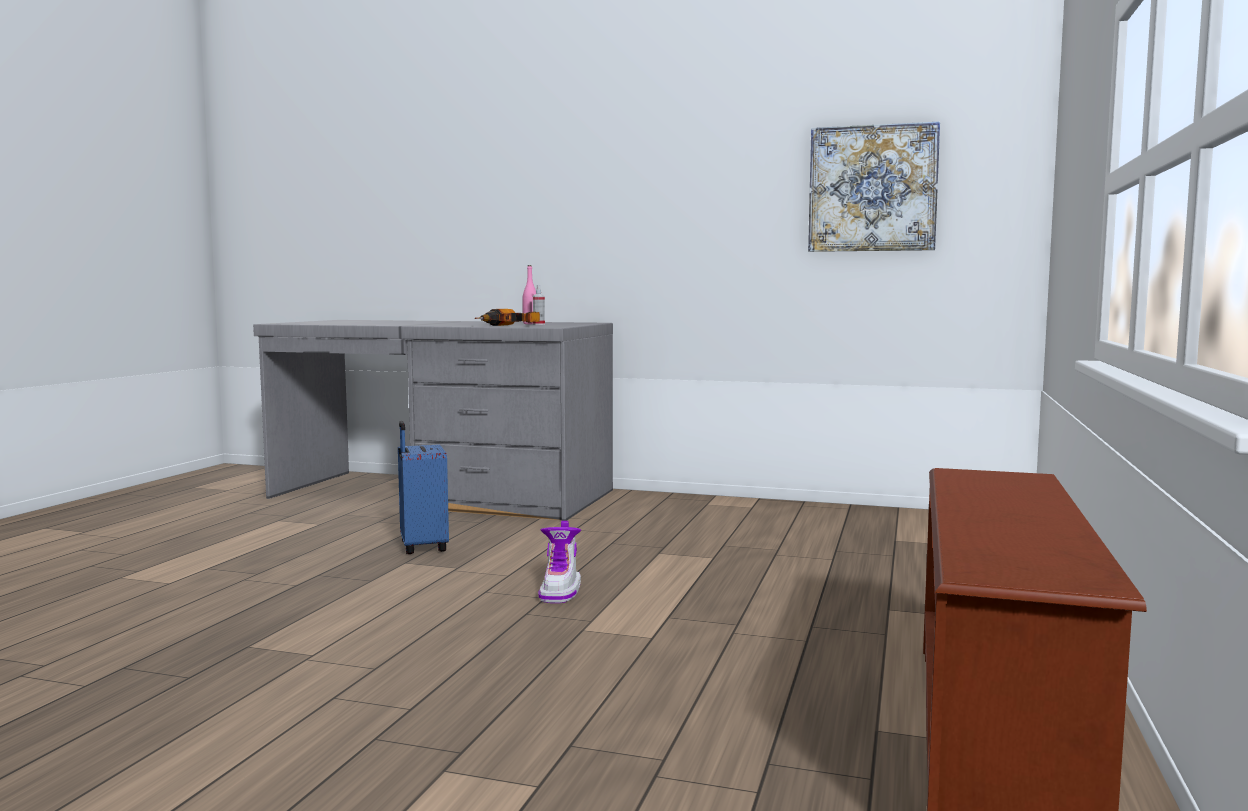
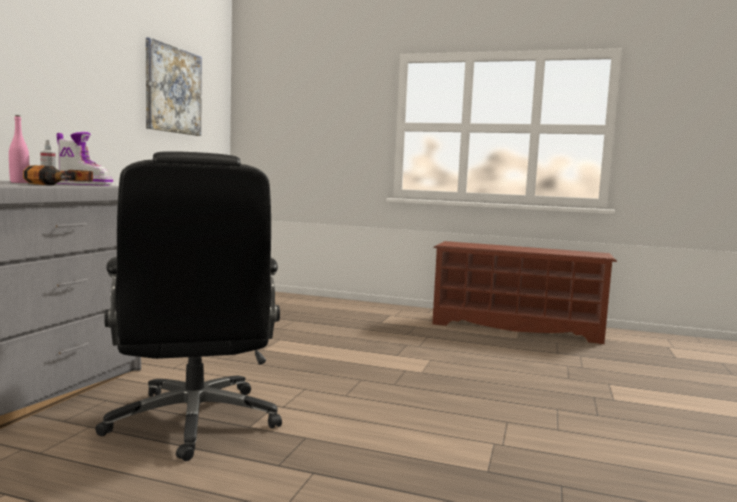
camera: 90 degrees left, 0 degrees up
blue suitcase [398,421,449,554] -> black office chair [95,151,282,461]
boot [538,521,581,603] -> boot moved to [57,132,113,186]

